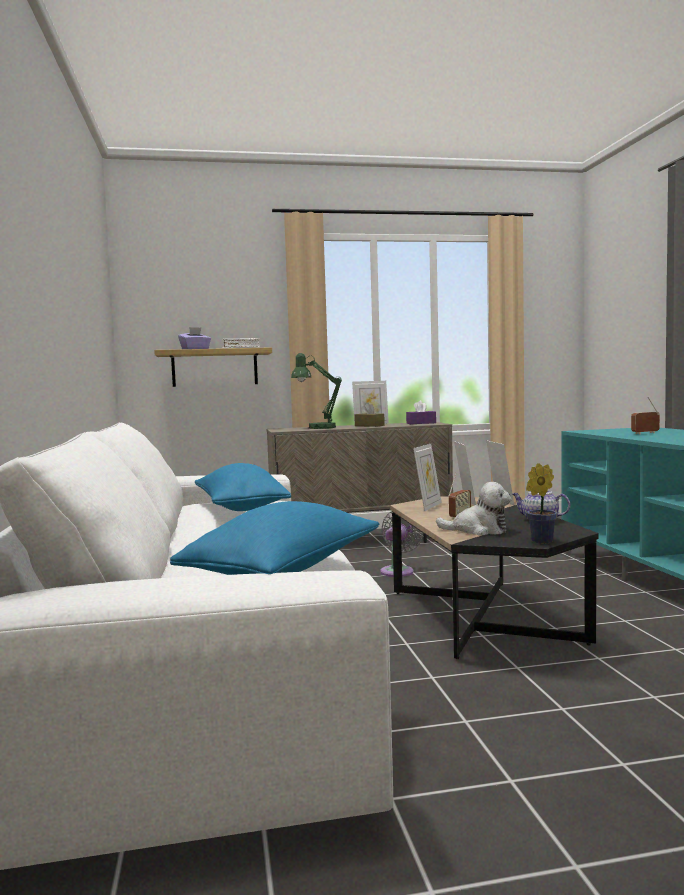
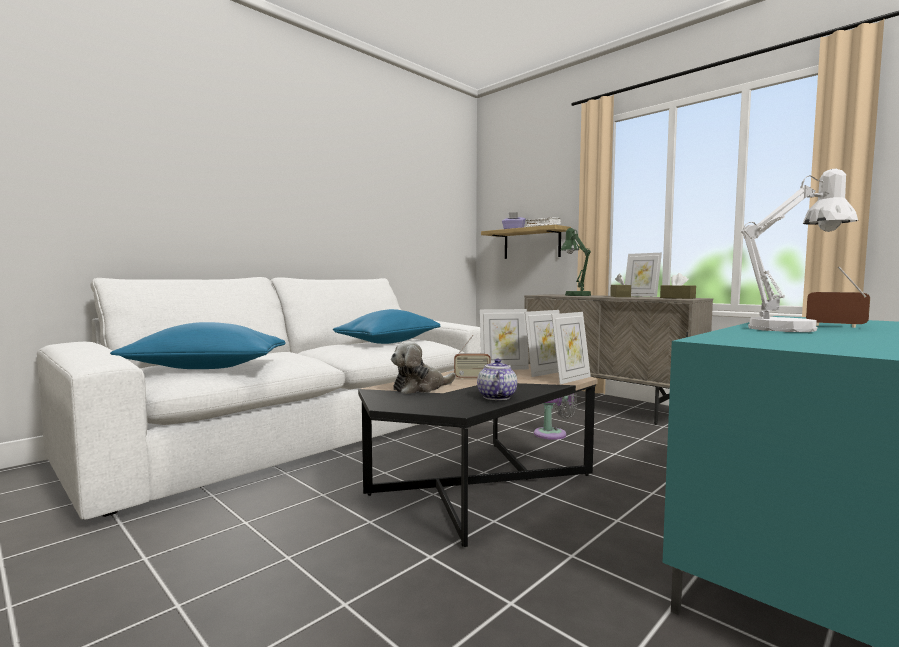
camera: 55 degrees right, 0 degrees up
purple tissue box [406,400,436,424] -> brown tissue box [660,273,696,299]
plush toy [436,482,512,536] -> plush toy turned 75 degrees clockwise [391,341,456,394]
potted plant [526,463,558,544] -> none
none -> white table lamp [741,169,858,332]

